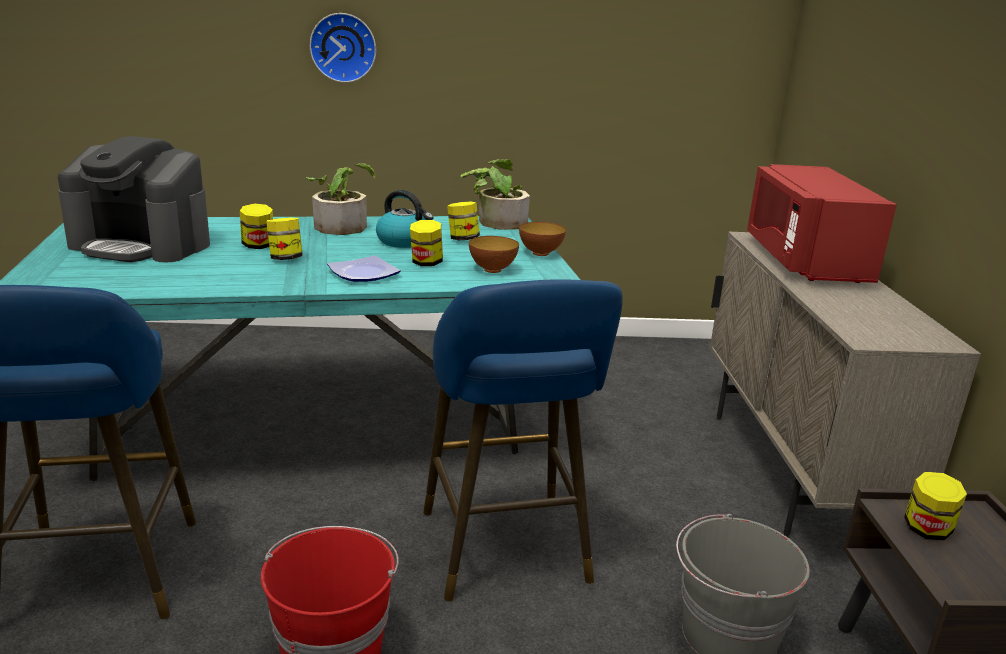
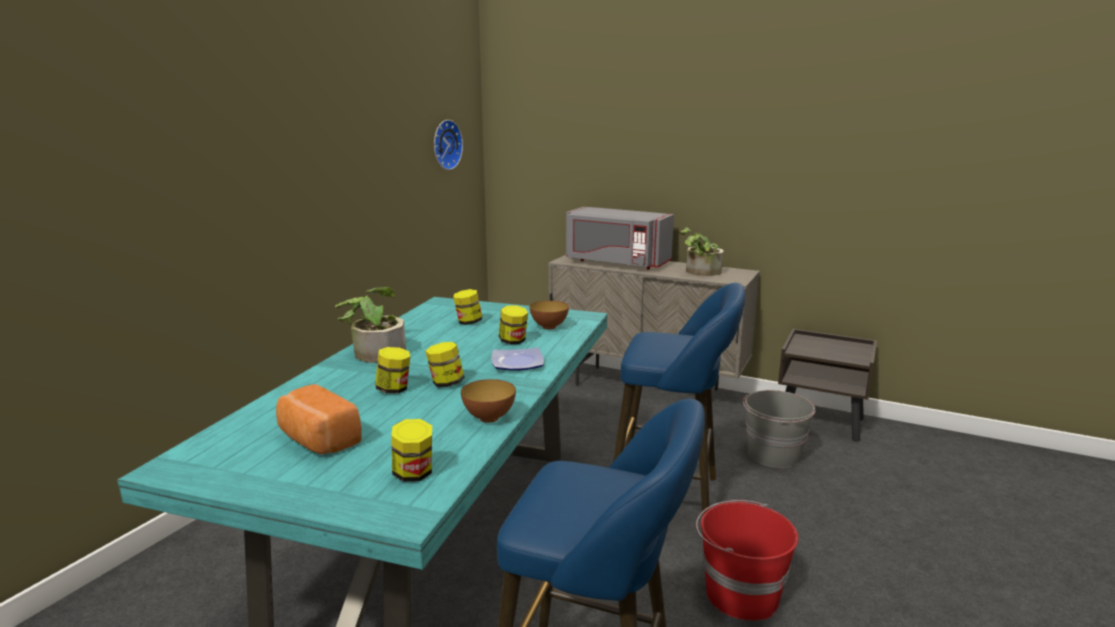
camera: 60 degrees left, 5 degrees down
coffee machine [58,136,210,263] -> bread [276,384,362,455]
wall clock [310,13,376,83] -> wall clock moved to [434,120,463,170]
kettle [376,190,433,248] -> none
potted plant [461,159,530,230] -> potted plant moved to [679,227,724,276]
bowl [519,222,566,256] -> bowl moved to [461,379,516,423]
red microwave [747,164,897,283] -> grey microwave [566,207,674,269]
jar [904,472,967,540] -> jar moved to [391,419,432,482]

